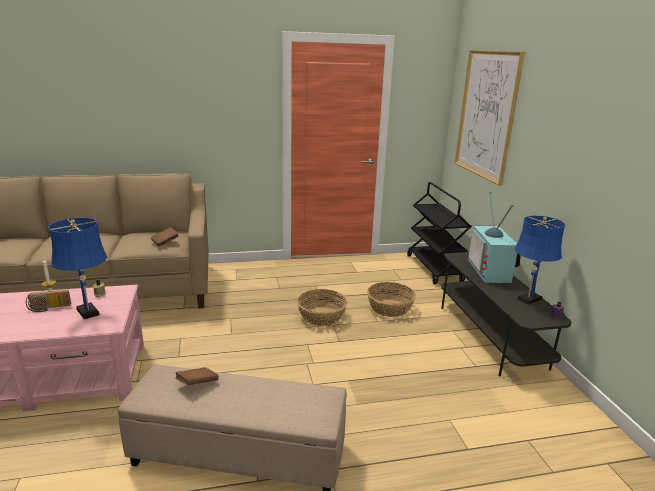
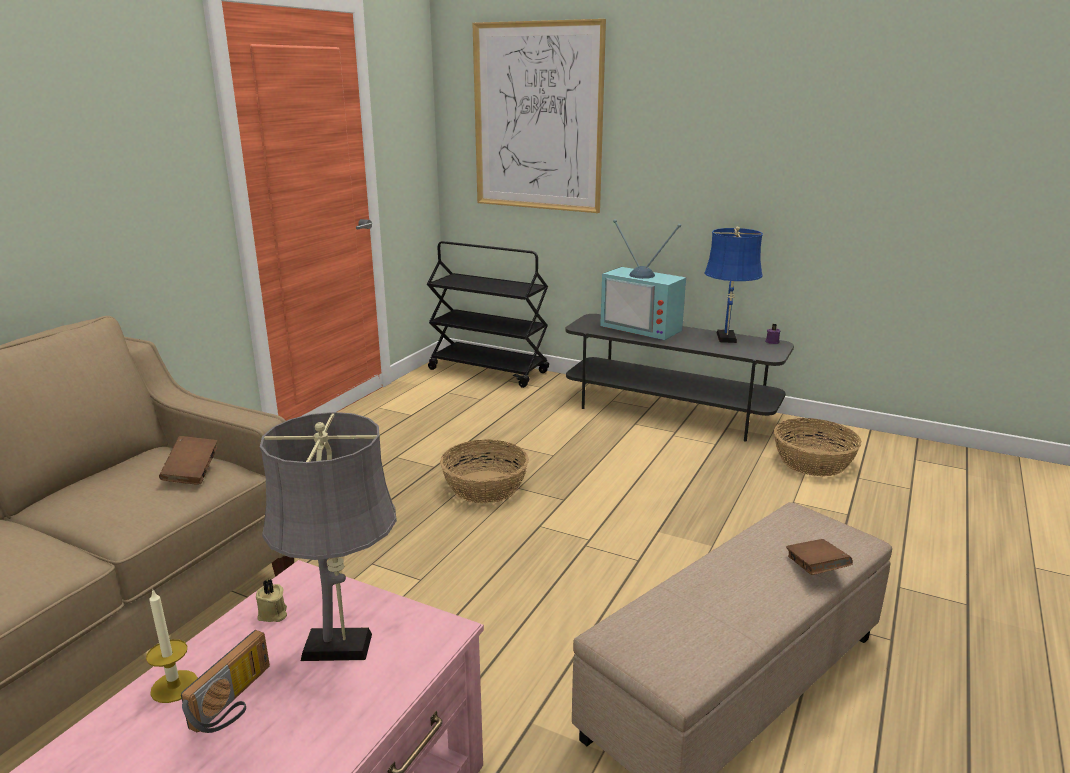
camera: 50 degrees left, 0 degrees up
blue table lamp [49,218,107,319] -> grey table lamp [260,412,397,661]
brown book [175,367,219,385] -> brown book moved to [786,539,853,575]
basket [367,282,416,317] -> basket moved to [774,418,861,476]

